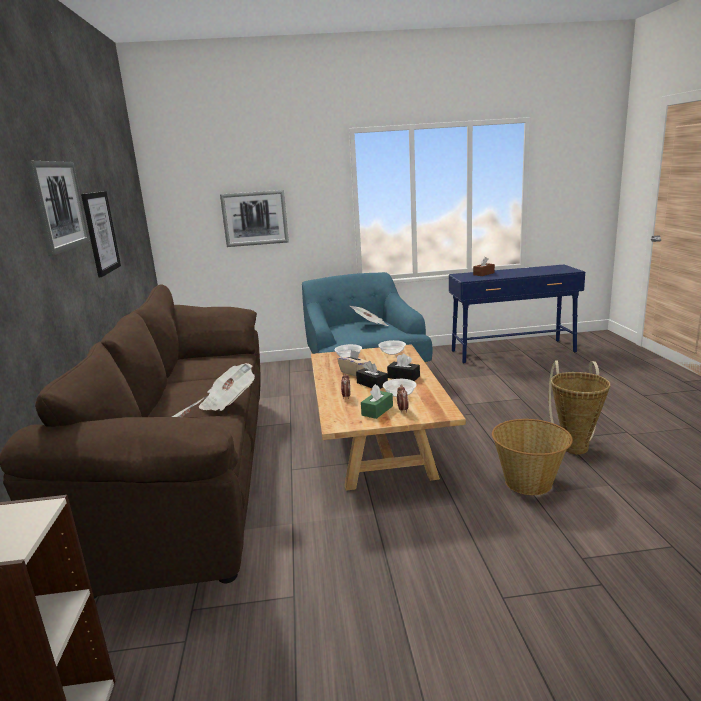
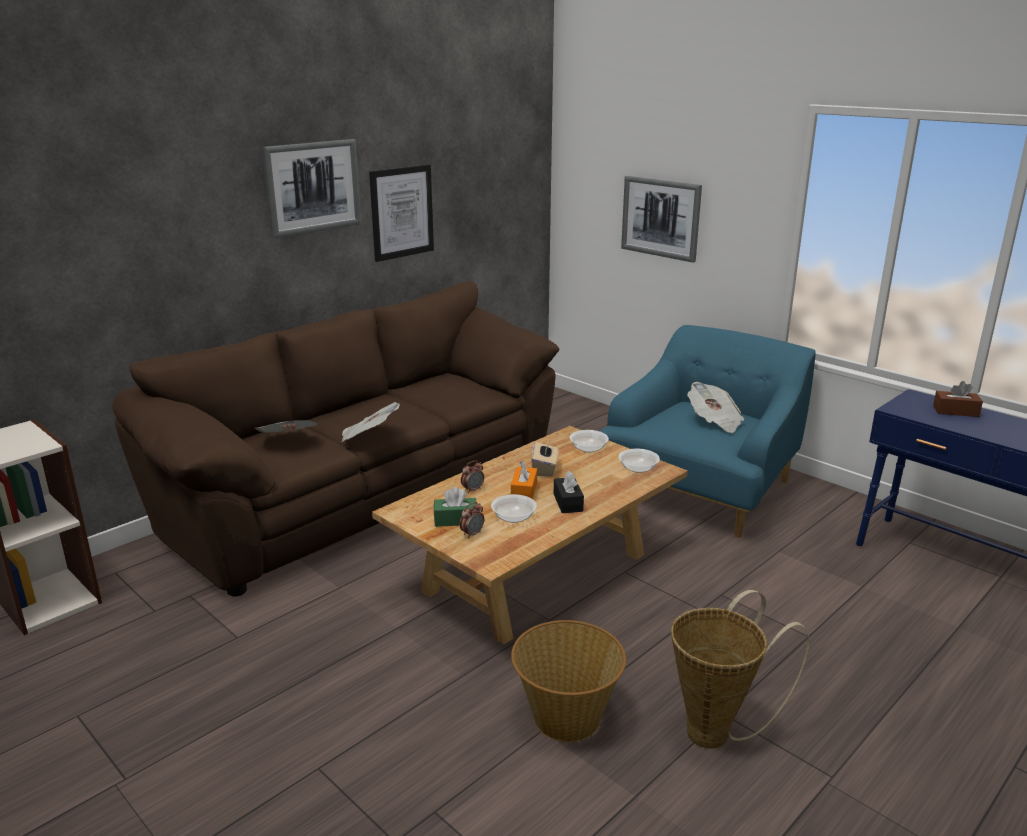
camera: 50 degrees right, 5 degrees up
black tissue box [356,361,388,389] -> orange tissue box [511,461,537,499]

